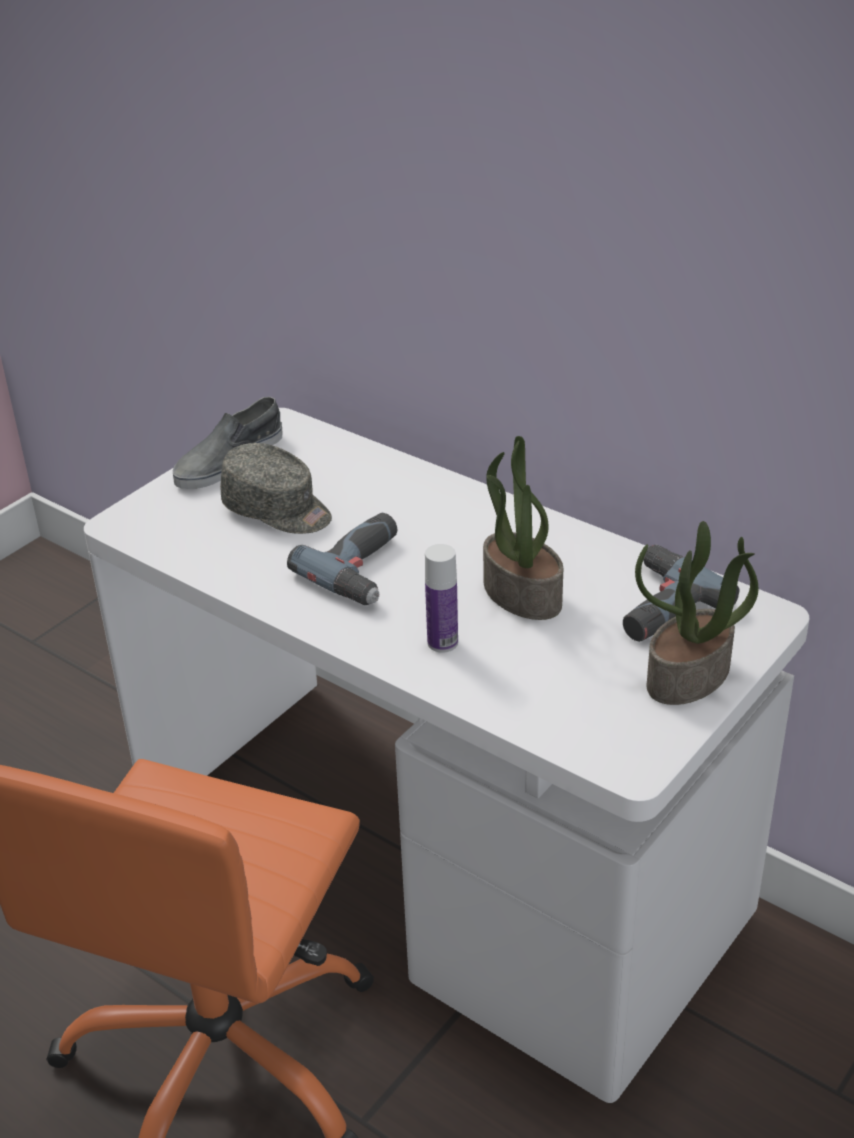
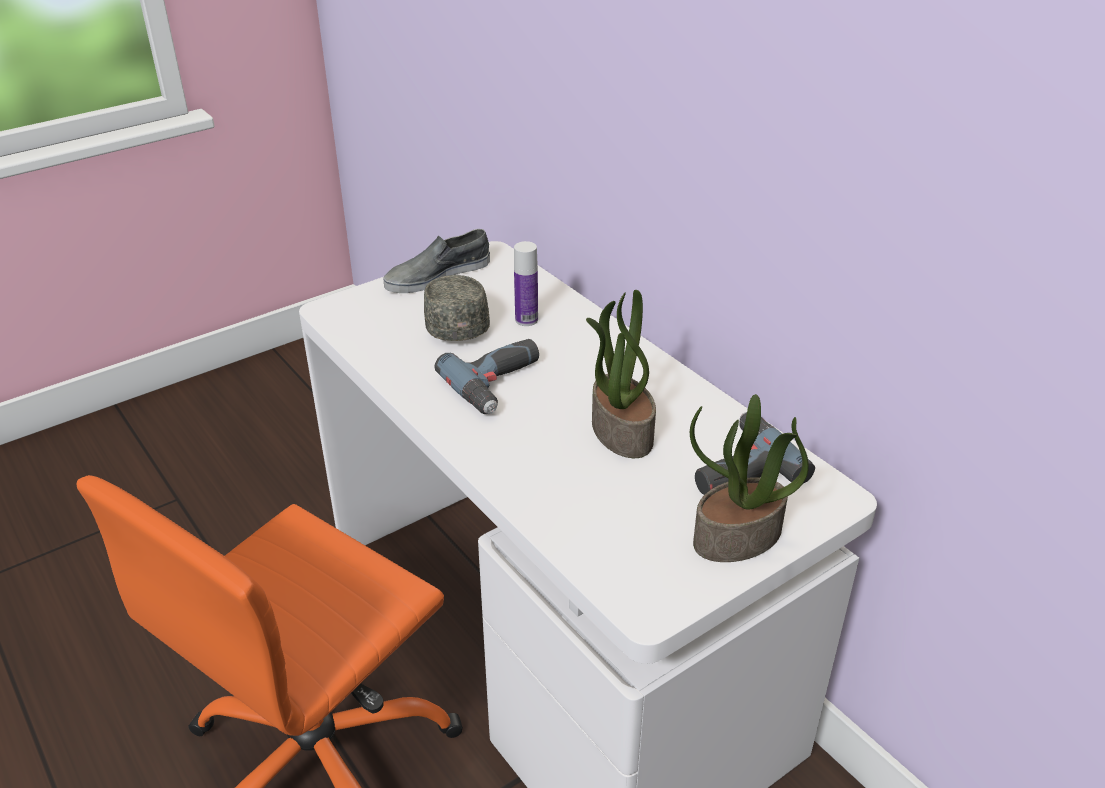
camera: 15 degrees right, 0 degrees up
grey cap [220,443,332,534] -> grey cap turned 150 degrees counterclockwise [424,275,490,341]
bottle [425,544,458,653] -> bottle moved to [514,241,538,326]

